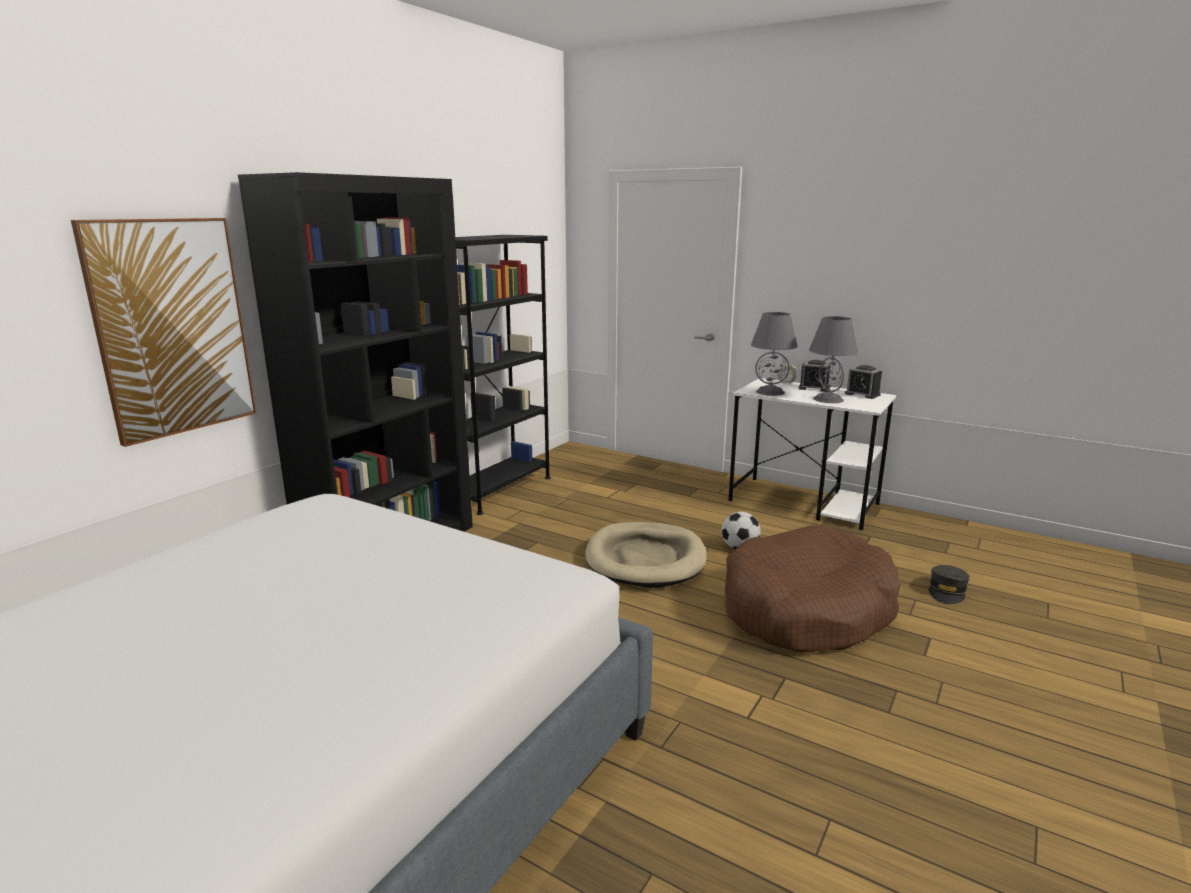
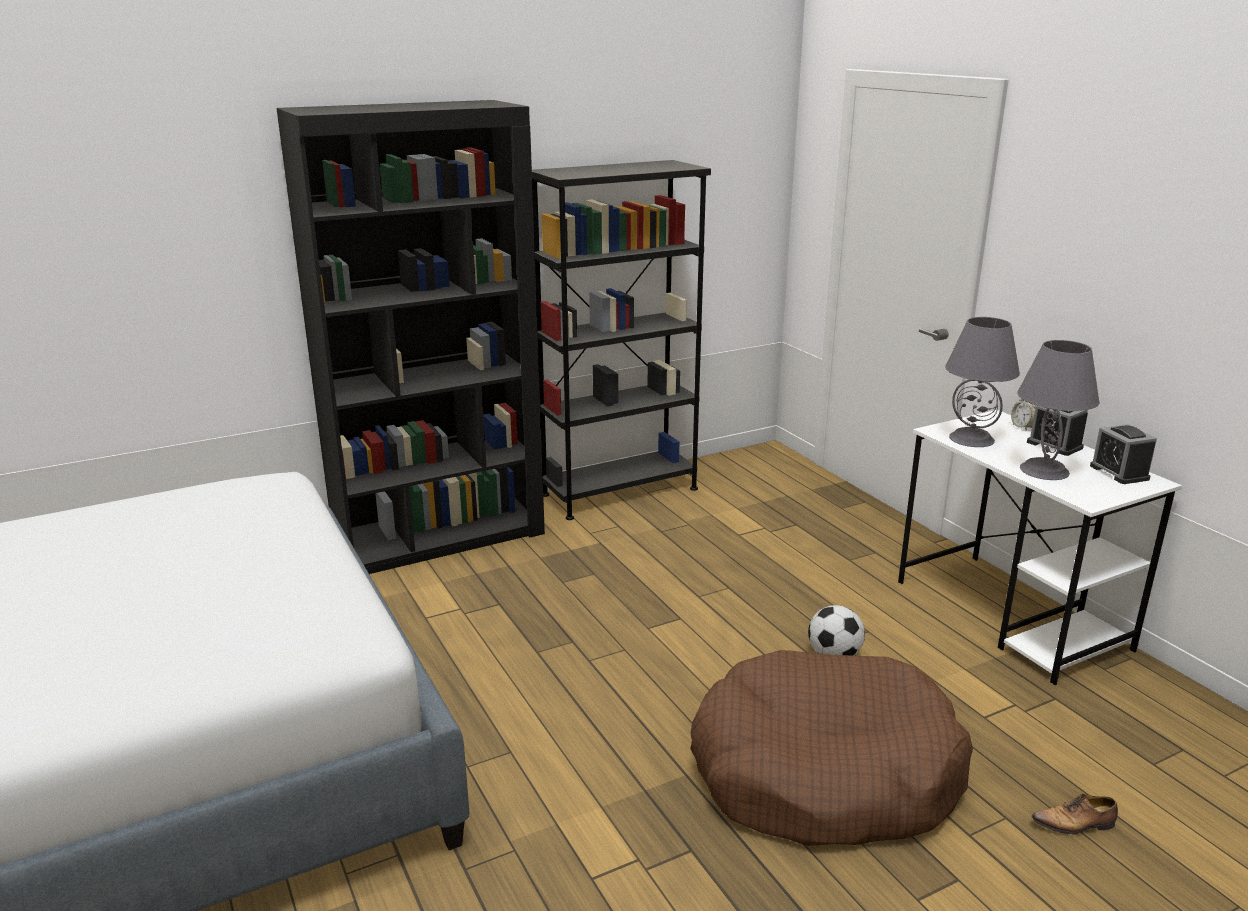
camera: 30 degrees right, 5 degrees up
picture [71,218,256,447] -> none
beige dog bed [585,522,707,588] -> none
grey cap [929,565,970,604] -> shoe [1031,793,1118,834]

